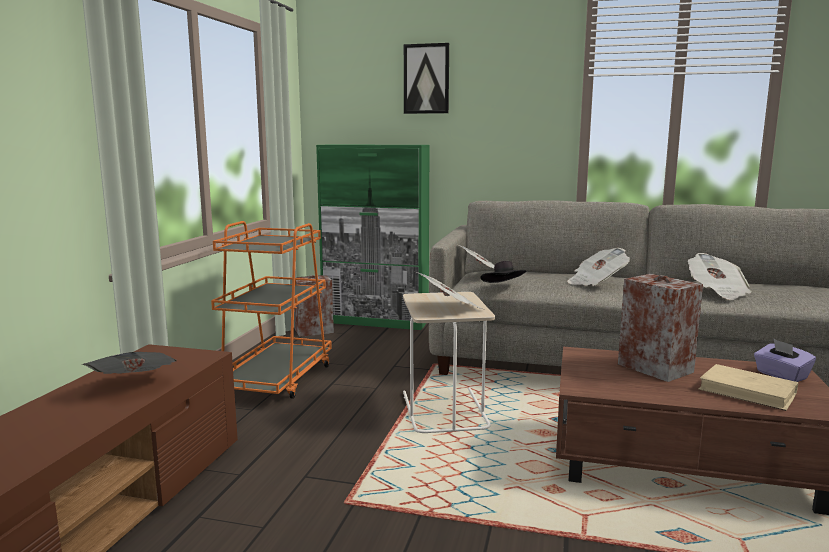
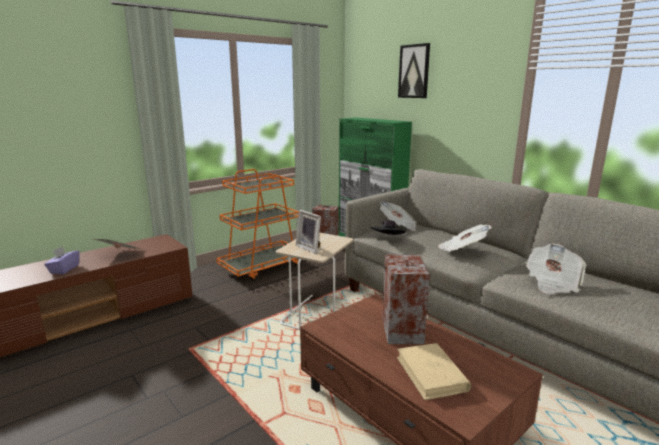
camera: 35 degrees right, 5 degrees up
newspaper [416,272,483,309] -> picture frame [296,210,321,254]
purple tissue box [754,339,816,382] -> purple tissue box moved to [44,247,80,274]

